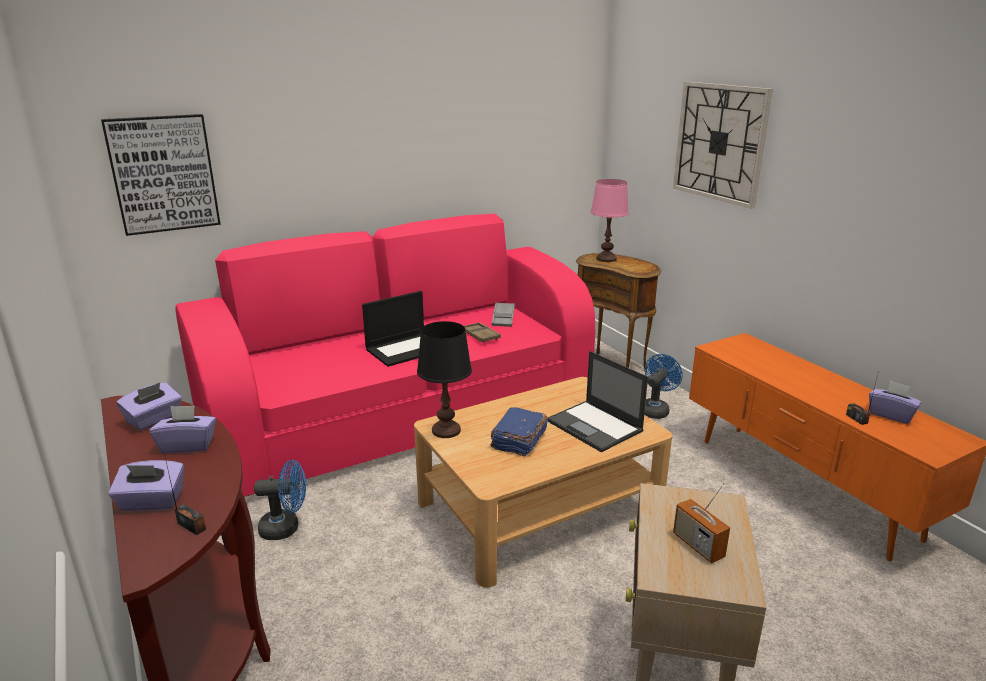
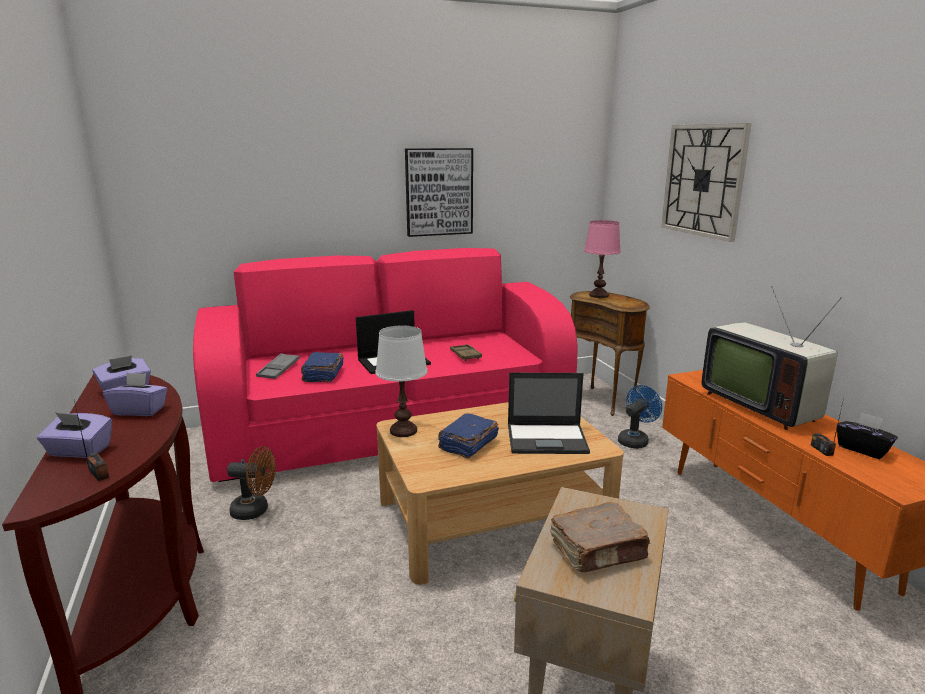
camera: 10 degrees right, 5 degrees down
picture [101,114,221,236] -> picture moved to [405,148,473,237]
blue fan [254,460,306,540] -> brown fan [227,447,276,520]
black table lamp [417,321,472,438] -> white table lamp [375,325,428,437]
grey tray [492,302,515,327] -> grey tray moved to [256,353,300,379]
laptop [547,351,648,452] -> laptop turned 60 degrees counterclockwise [508,373,590,454]
radio [673,482,730,563] -> brown book [550,502,650,572]
purple tissue box [869,381,922,424] -> black tissue box [837,412,897,459]
none -> blue book [301,352,344,382]
none -> television [701,286,842,430]

